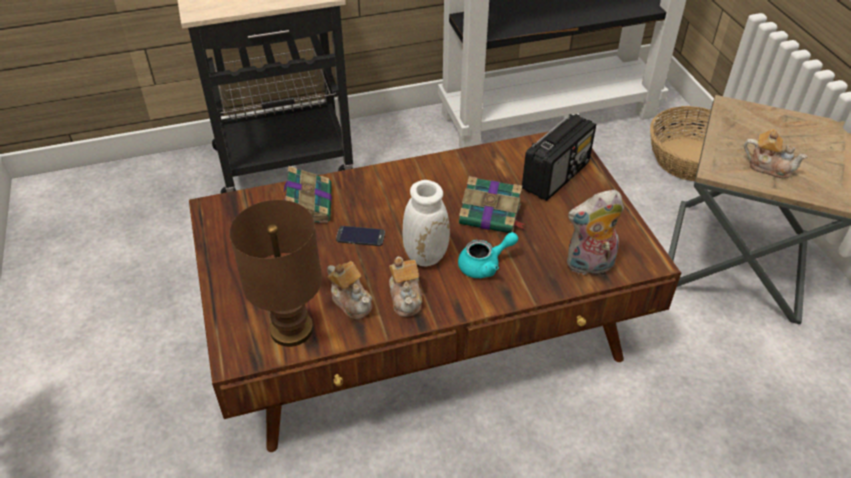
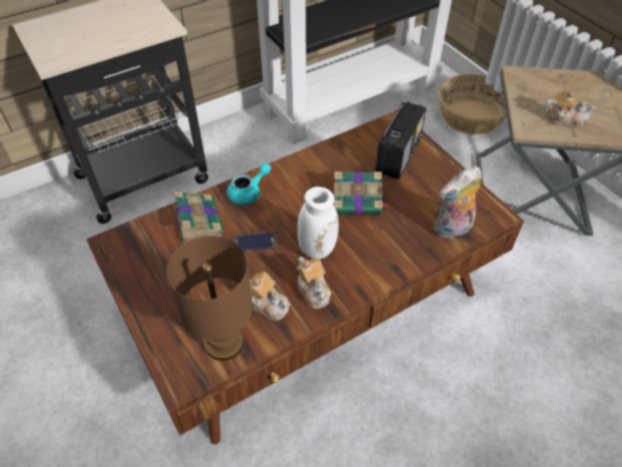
camera: 15 degrees left, 5 degrees up
turquoise teapot [458,232,518,278] -> turquoise teapot moved to [227,163,271,205]

